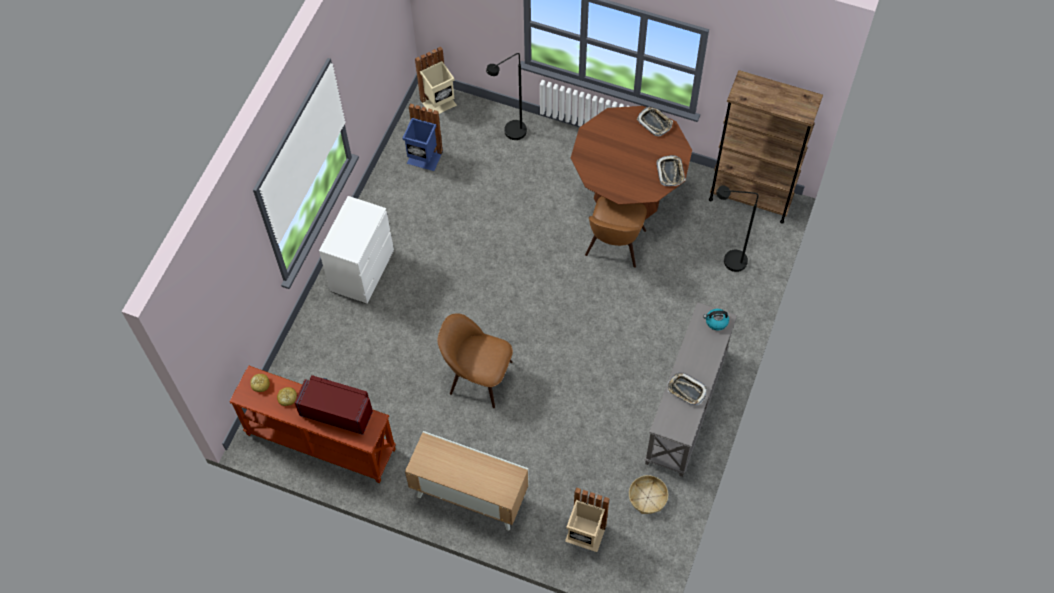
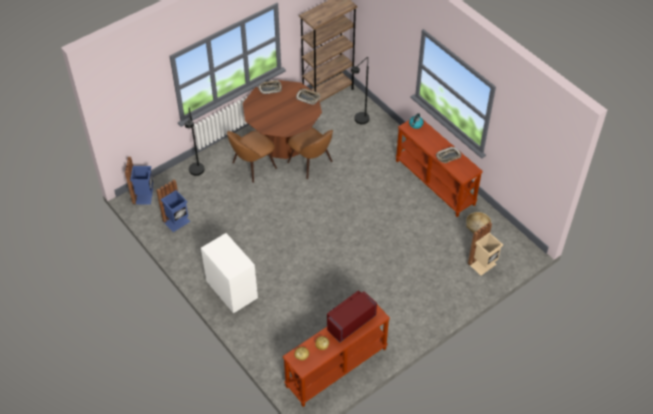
camera: 60 degrees left, 10 degrees down
cabinet [405,431,529,531] -> none
beige trash can [415,47,457,114] -> blue trash can [125,157,153,204]
brown chair [437,313,513,408] -> brown chair moved to [227,130,277,183]
grey console table [645,302,737,477] -> brown console table [396,120,483,217]

